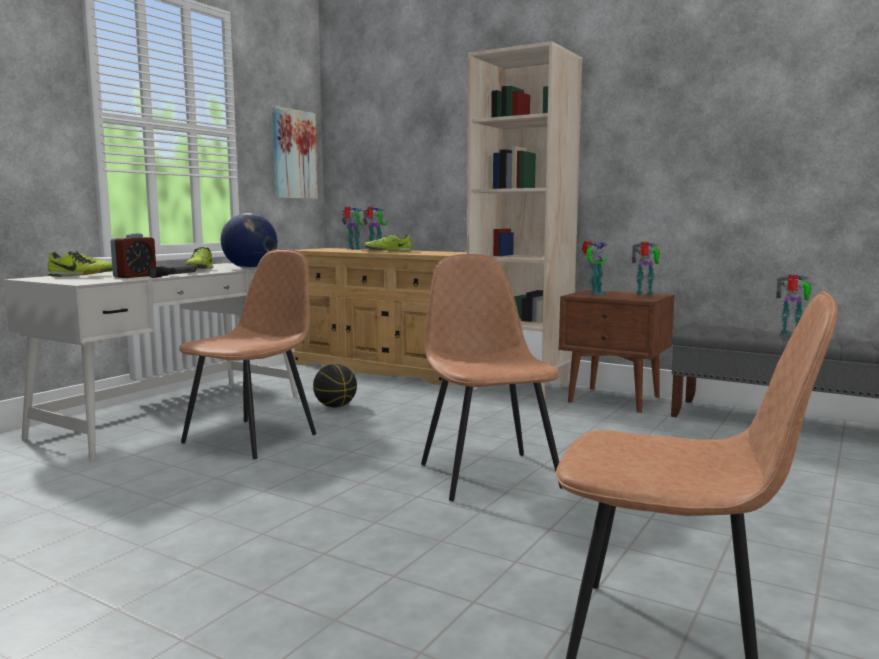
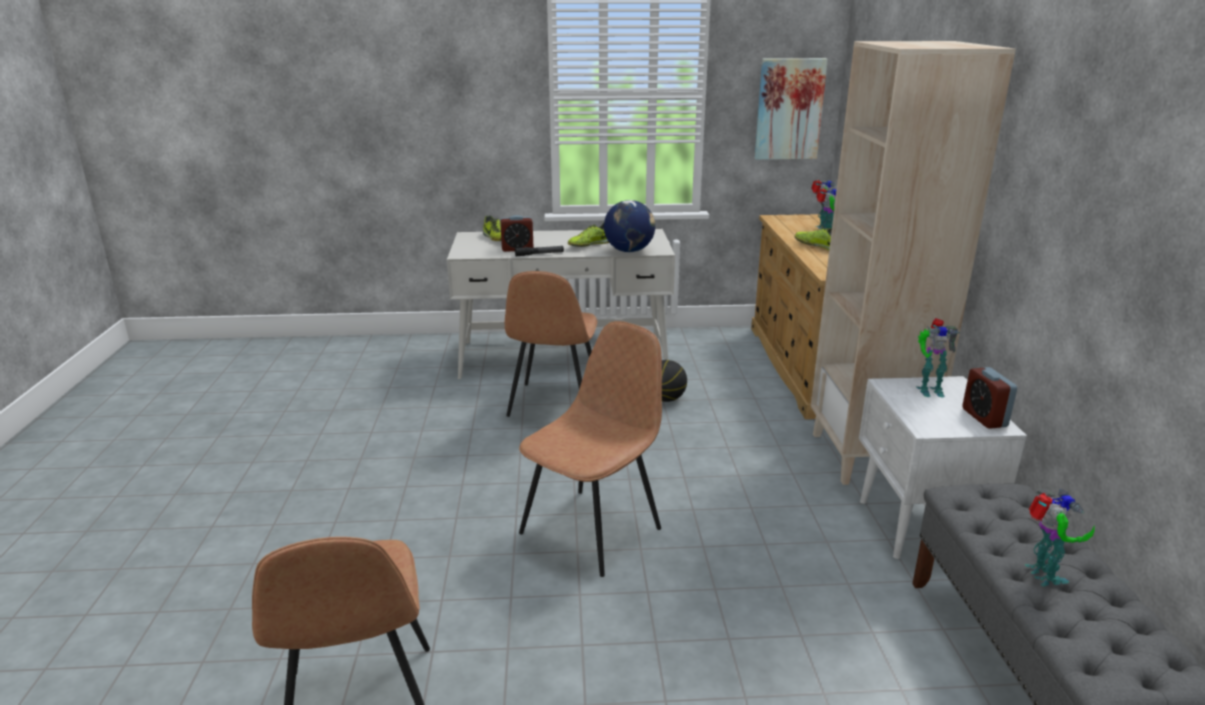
camera: 55 degrees right, 15 degrees up
brown chair [179,249,316,459] -> brown chair turned 105 degrees clockwise [505,271,597,417]
brown nightstand [559,290,675,413] -> white nightstand [859,376,1027,559]
toy robot [632,241,660,295] -> alarm clock [962,367,1017,429]

